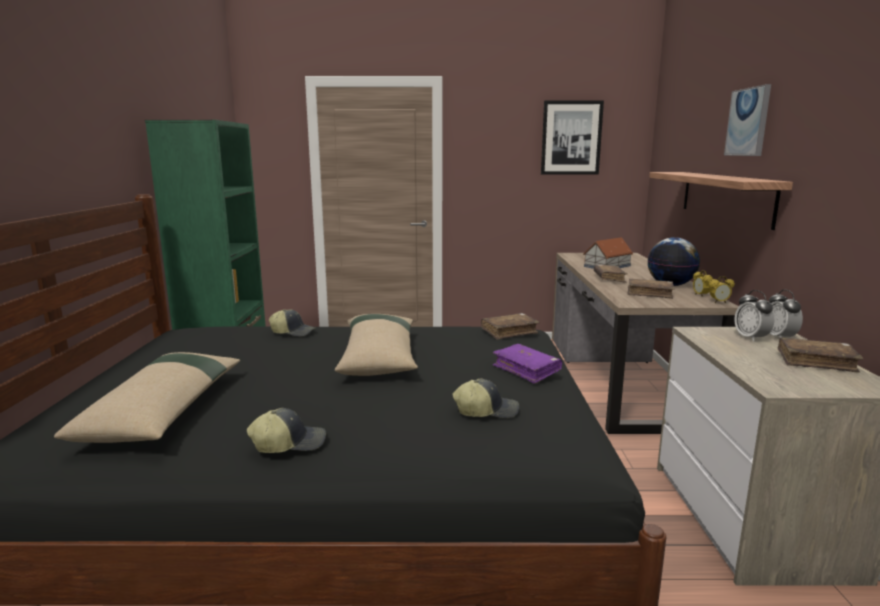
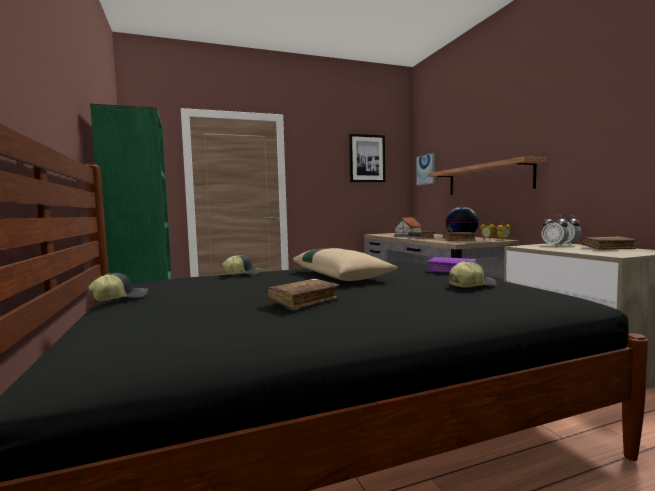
camera: 20 degrees left, 10 degrees down
beige pillow [54,352,240,443] -> none
cap [247,408,326,453] -> cap moved to [88,273,148,301]
brown book [481,313,540,340] -> brown book moved to [266,279,340,311]
picture [724,84,771,156] -> picture moved to [416,153,435,186]

